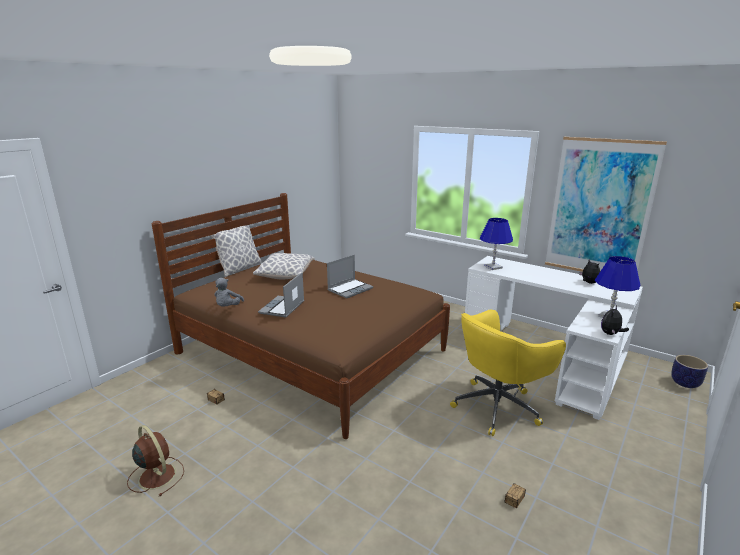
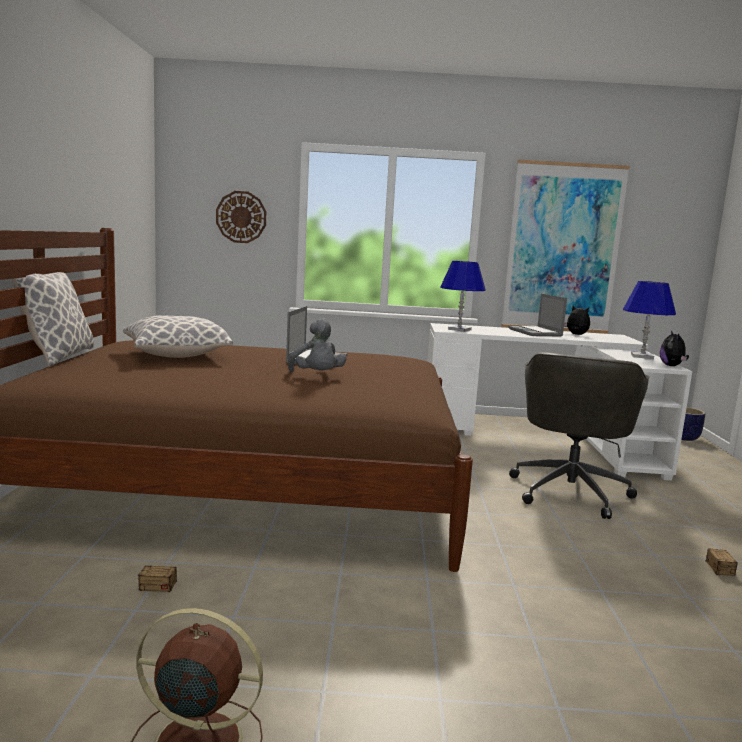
camera: 35 degrees left, 10 degrees down
grey plush toy [214,278,244,307] -> grey plush toy moved to [288,318,346,372]
laptop [258,272,304,318] -> laptop moved to [508,293,567,336]
yellow office chair [450,309,566,436] -> grey office chair [509,352,649,519]
none -> wall clock [216,191,266,243]

